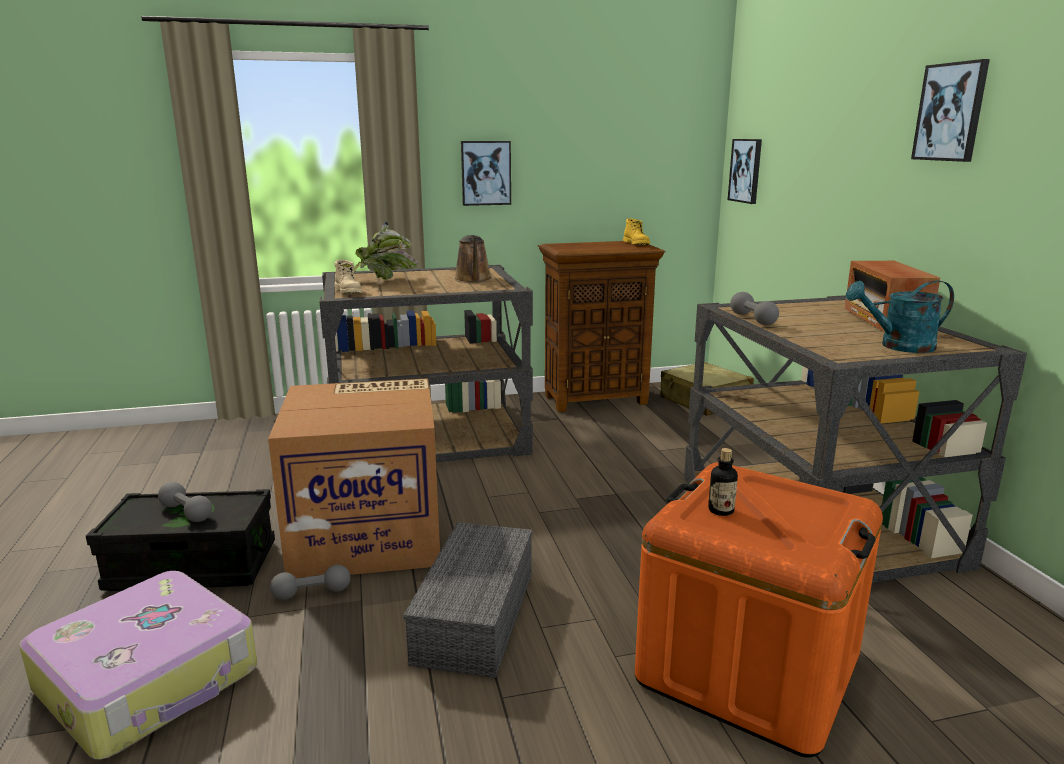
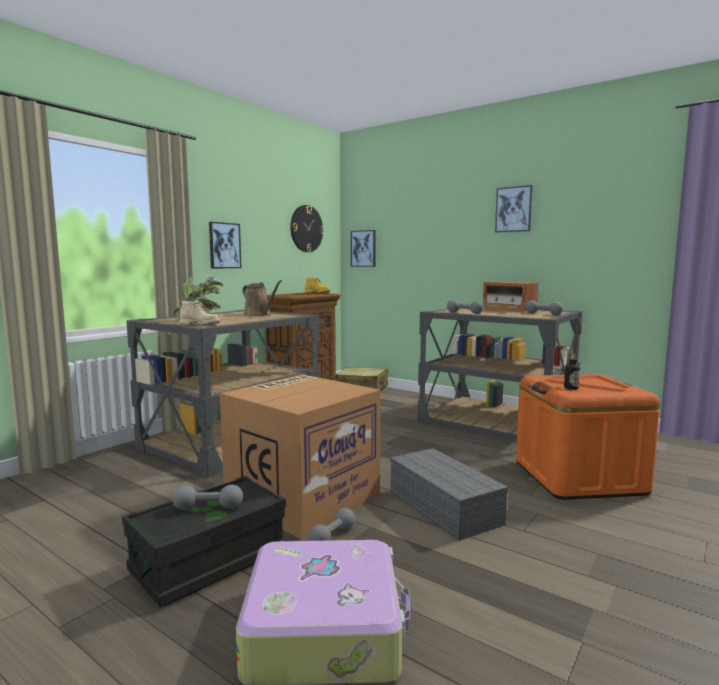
camera: 40 degrees left, 10 degrees down
turquoise watering can [846,280,954,353] -> grey dumbbell [525,300,563,315]
none -> wall clock [290,205,324,252]

